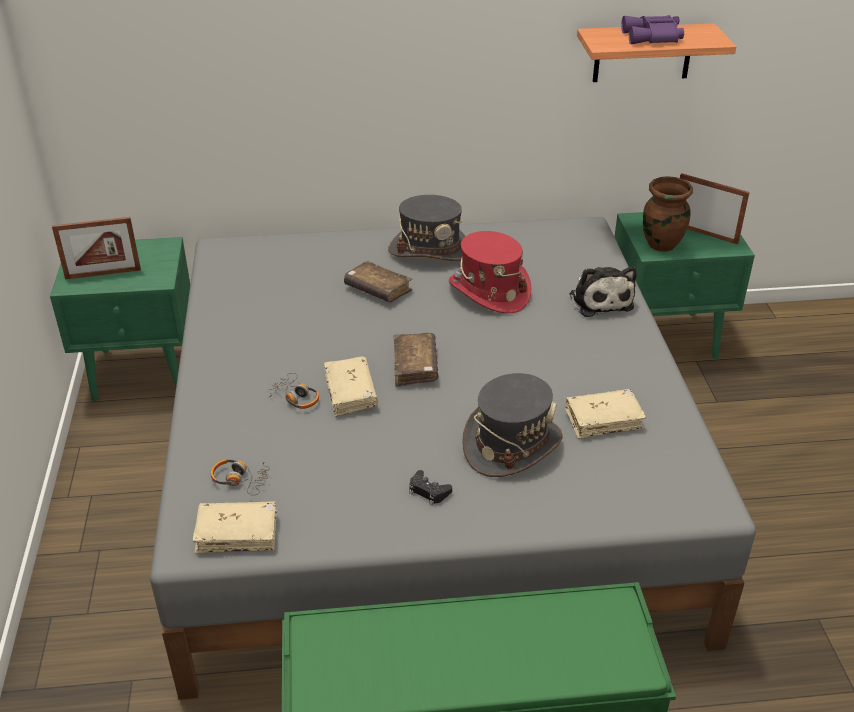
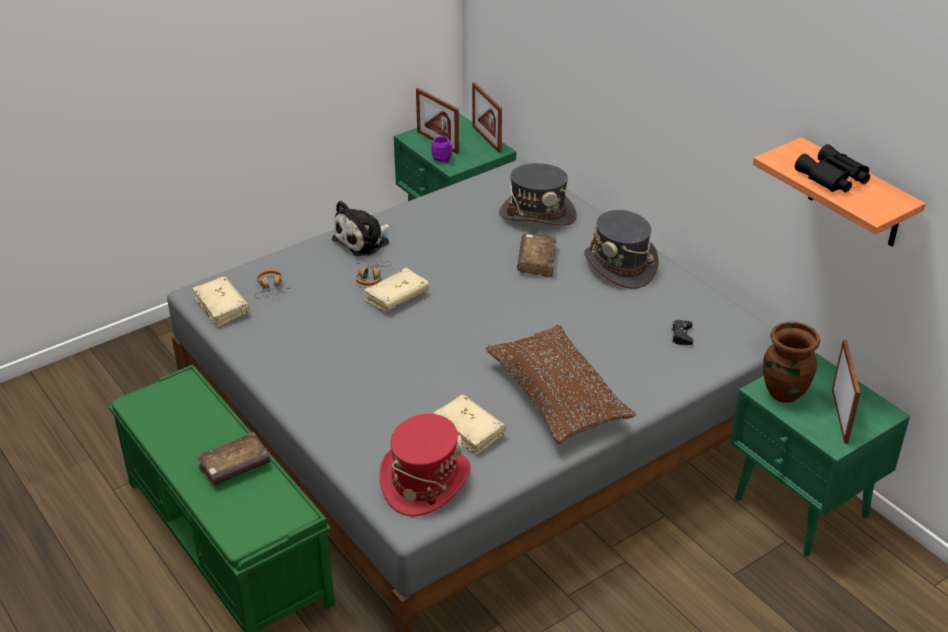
camera: 60 degrees right, 0 degrees up
brown book [393,333,438,387] -> brown book moved to [195,432,271,486]
black game controller [409,470,452,505] -> black game controller moved to [671,320,693,345]
red hat [449,231,532,313] -> red hat moved to [380,414,471,516]
grey hat [462,373,563,477] -> grey hat moved to [499,163,577,226]
plush toy [569,266,636,317] -> plush toy moved to [332,201,391,256]
purple binoculars [621,15,684,44] -> black binoculars [795,144,870,192]
none -> purple mug [431,136,452,163]
none -> picture frame [472,82,502,153]
none -> brown pillow [486,325,636,444]

